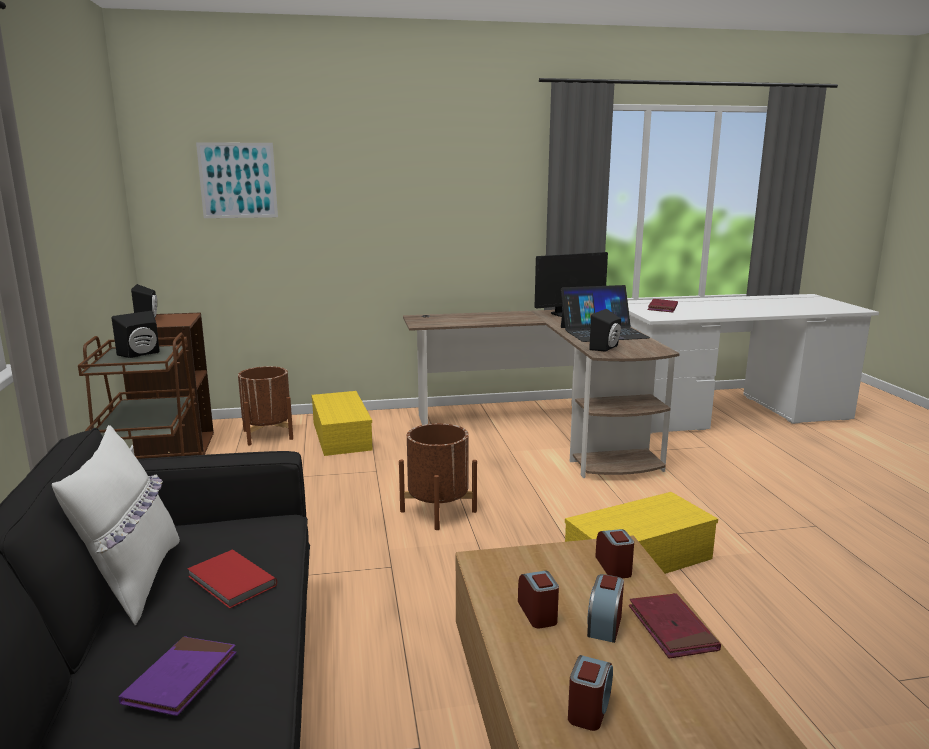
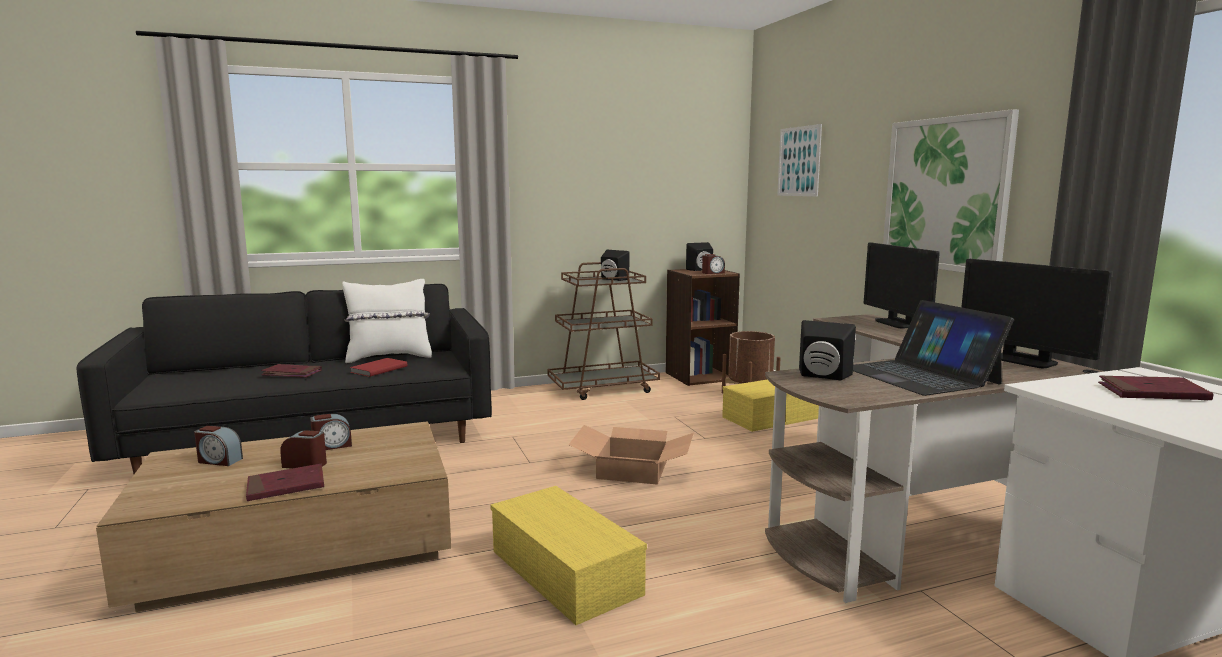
camera: 80 degrees right, 5 degrees down
purple book [119,636,237,716] -> red book [261,364,322,378]
brown planter [399,423,477,530] -> cardboard box [569,425,694,485]
alarm clock [595,529,634,578] -> alarm clock moved to [702,254,725,274]
none -> monitor [864,243,940,328]
none -> picture [883,109,1019,273]

